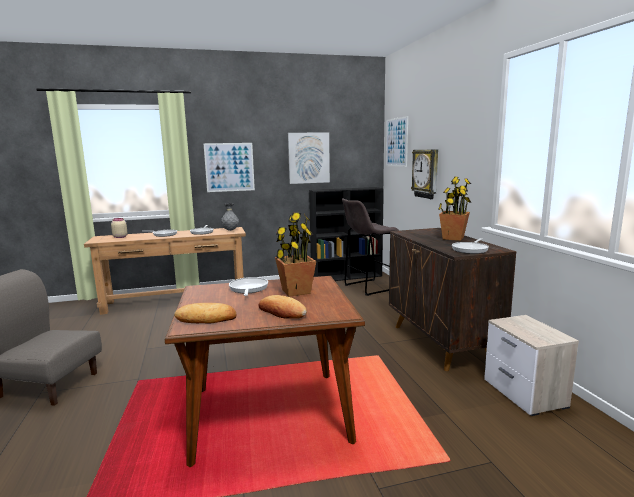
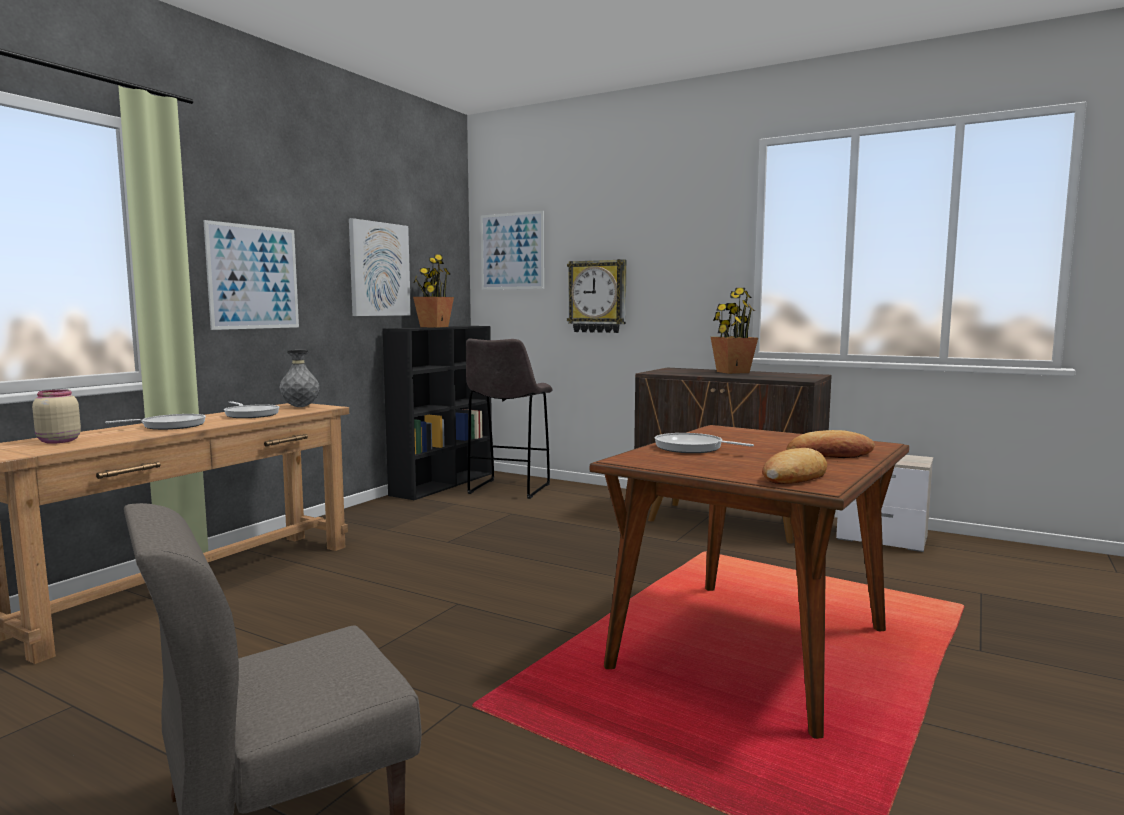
camera: 45 degrees left, 5 degrees down
potted plant [275,213,316,297] -> potted plant moved to [413,254,454,328]
frying pan [452,238,489,254] -> none

